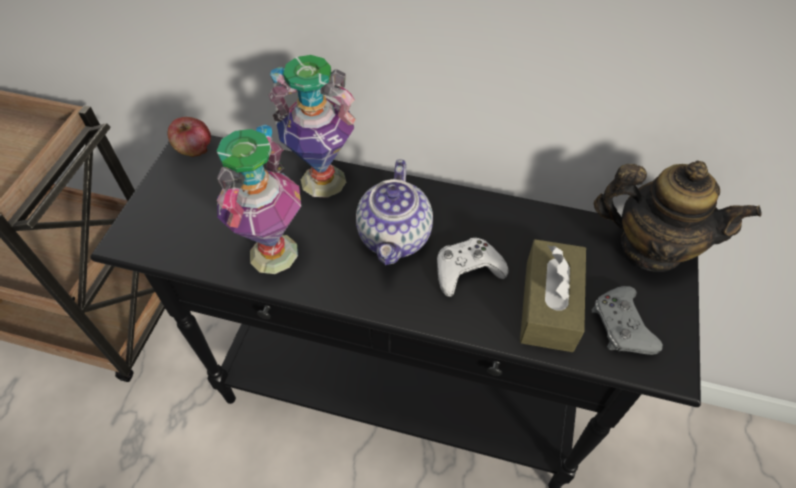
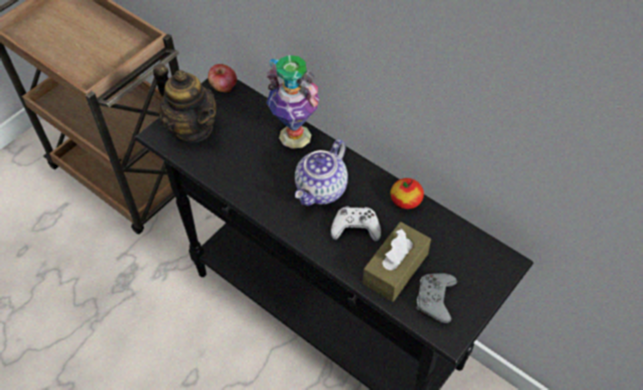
camera: 25 degrees right, 0 degrees up
vase [216,125,301,274] -> none
teapot [593,161,762,272] -> teapot moved to [153,64,216,142]
none -> apple [391,178,424,209]

